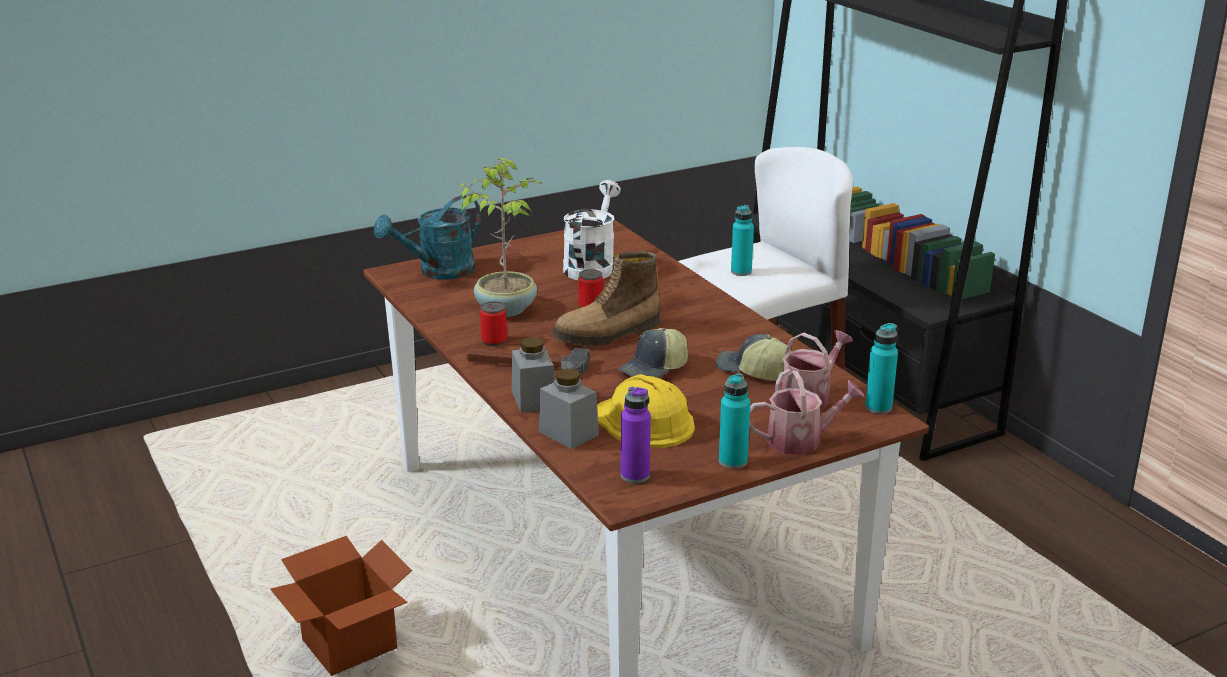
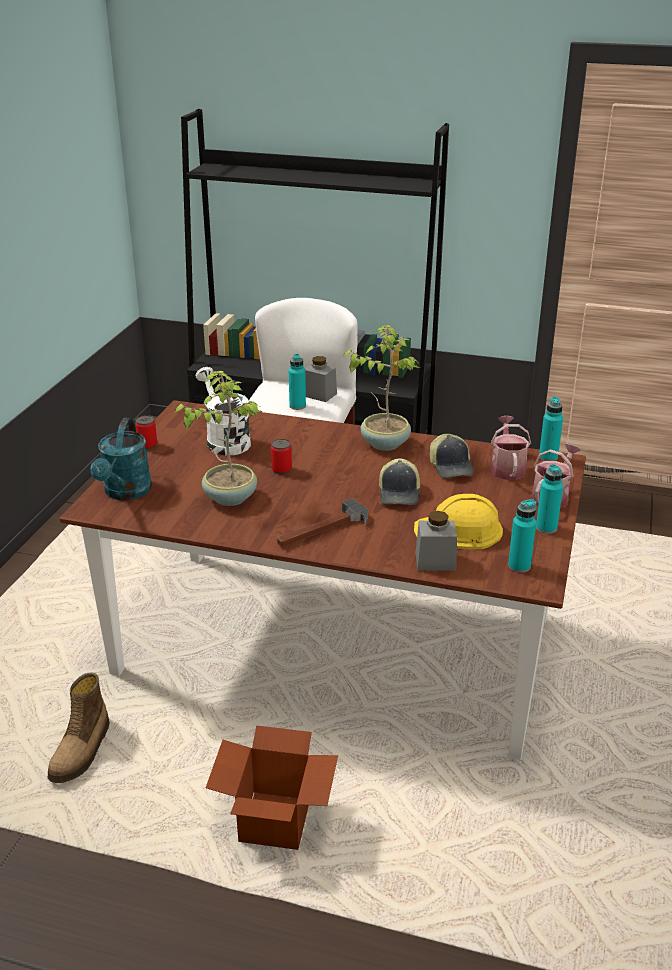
camera: 45 degrees left, 5 degrees up
can [480,302,507,346] -> can moved to [135,415,157,450]
grey jar [512,337,555,413] -> grey jar moved to [305,356,337,402]
boot [552,251,660,346] -> boot moved to [48,673,110,783]
purple bottle [621,387,651,483] -> turquoise bottle [508,499,537,573]
cap [716,334,791,381] -> cap turned 90 degrees counterclockwise [430,434,474,479]
none -> potted plant [343,325,420,451]

